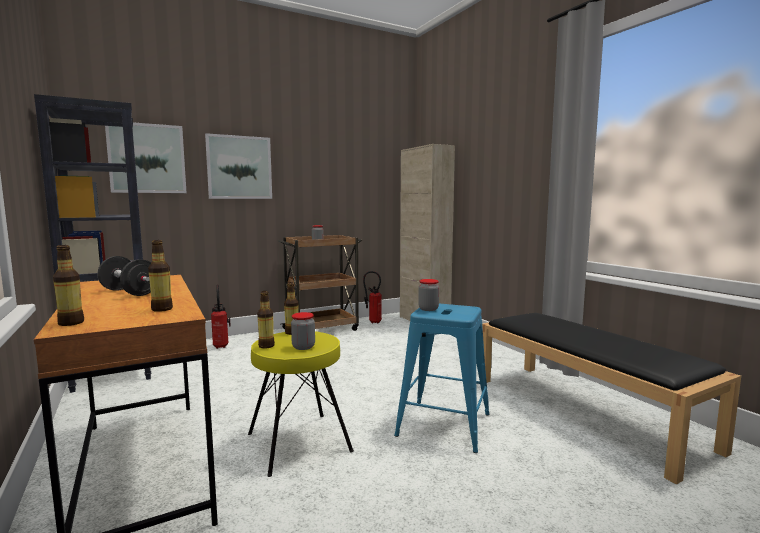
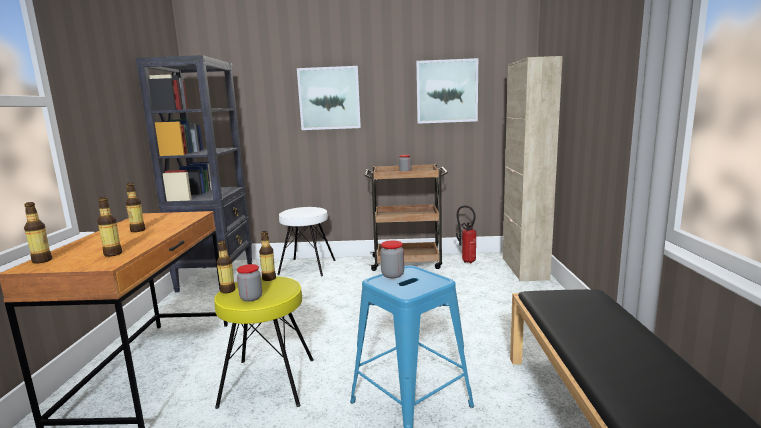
camera: 30 degrees right, 5 degrees up
black dumbbell [97,256,151,296] -> bottle [126,182,145,232]
picture [105,122,187,193] -> picture moved to [416,58,478,124]
fire extinguisher [211,284,230,349] -> white stool [277,207,336,277]

